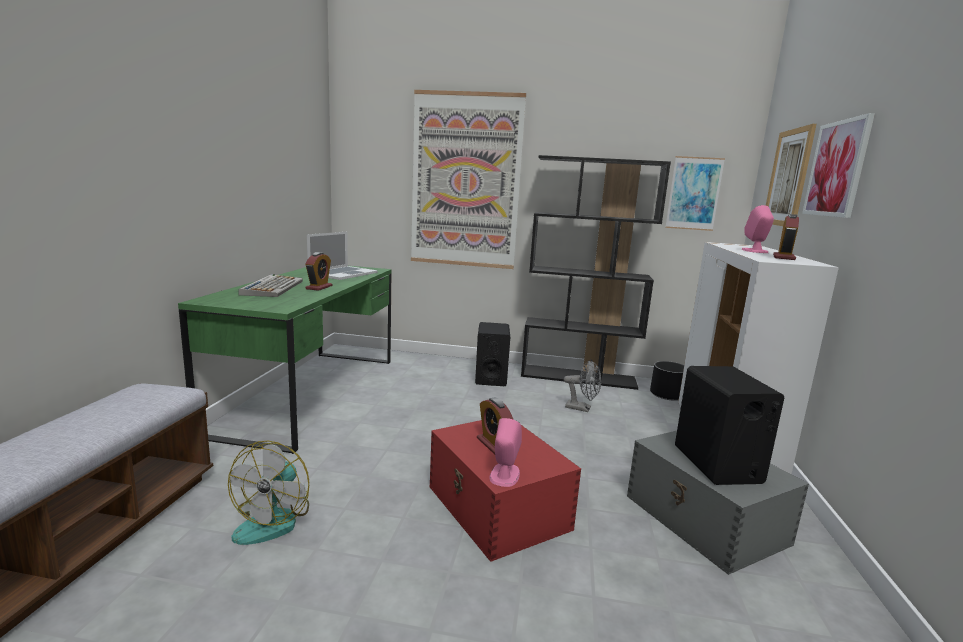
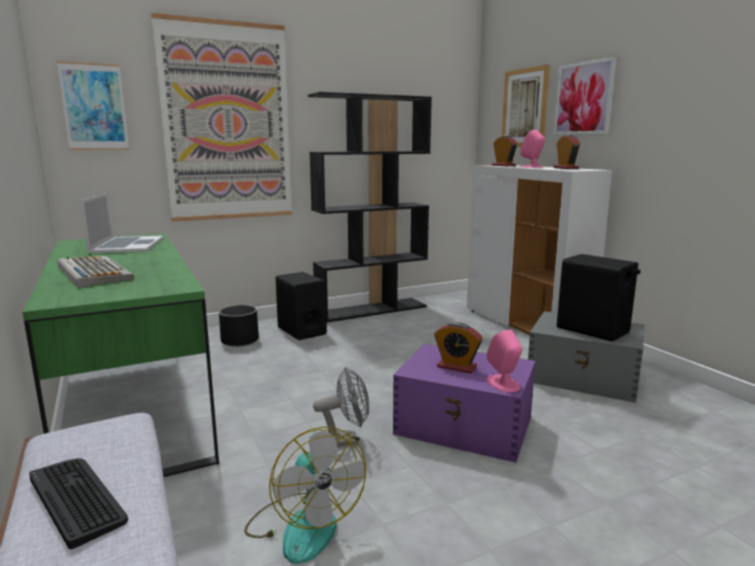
camera: 35 degrees left, 0 degrees up
alarm clock [305,252,332,291] -> alarm clock moved to [492,135,518,166]
red storage box [430,420,581,562] -> purple storage box [393,344,535,463]
grey fan [564,360,601,412] -> grey fan moved to [313,367,369,447]
black planter [650,361,684,401] -> black planter moved to [219,305,259,347]
picture [665,156,725,231] -> picture moved to [57,61,129,150]
none -> keyboard [29,458,128,549]

